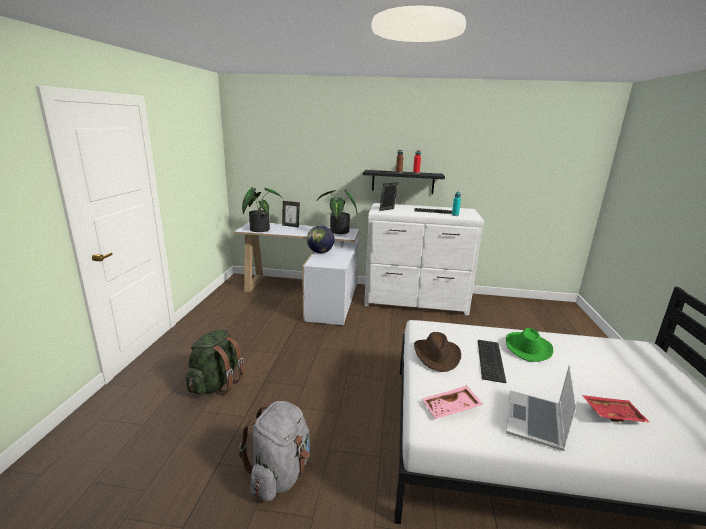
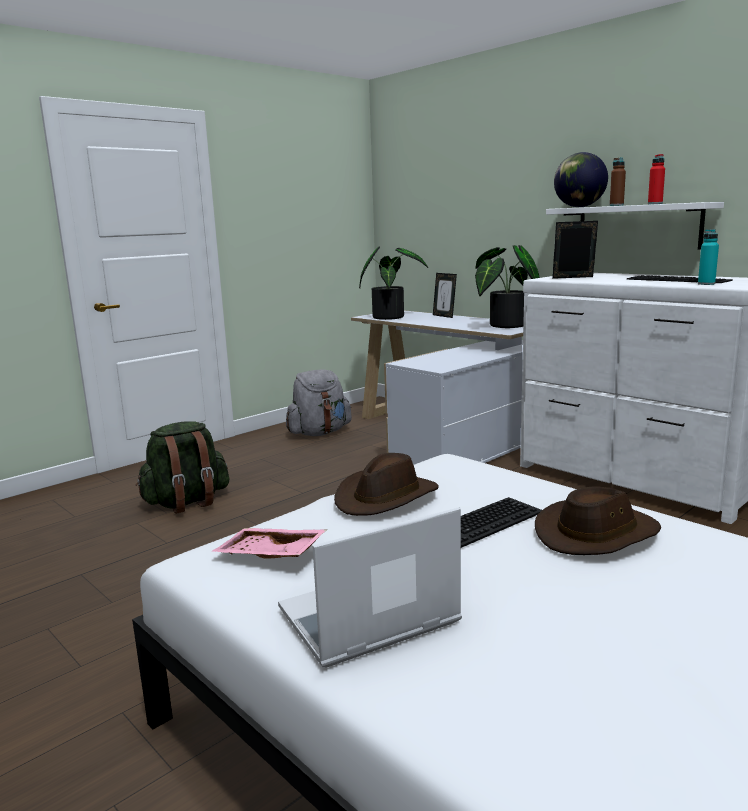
camera: 40 degrees right, 5 degrees down
grey backpack [239,401,310,501] -> grey backpack moved to [286,369,352,436]
globe [307,226,335,253] -> globe moved to [554,152,608,207]
black shelf [363,170,445,194] -> white shelf [546,202,724,250]
green hat [506,328,553,362] -> brown hat [535,486,661,555]
red tray [582,395,650,423] -> none

